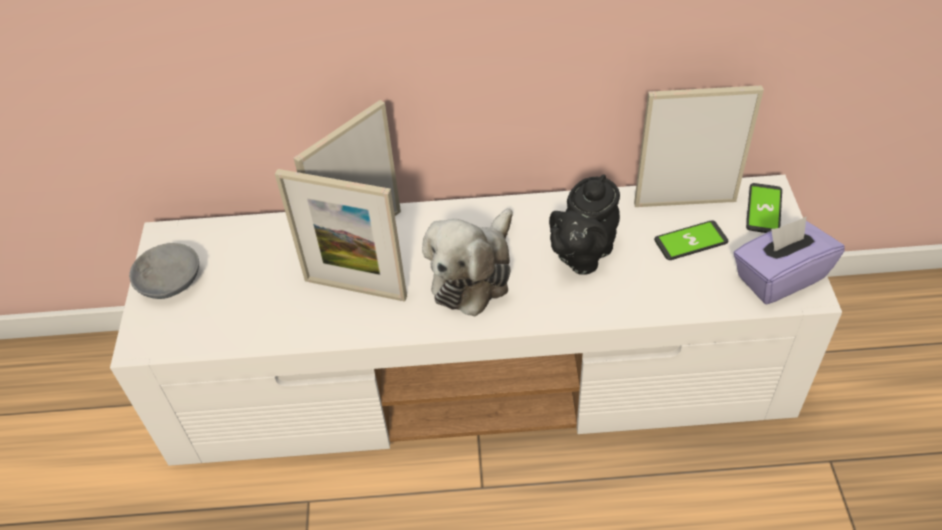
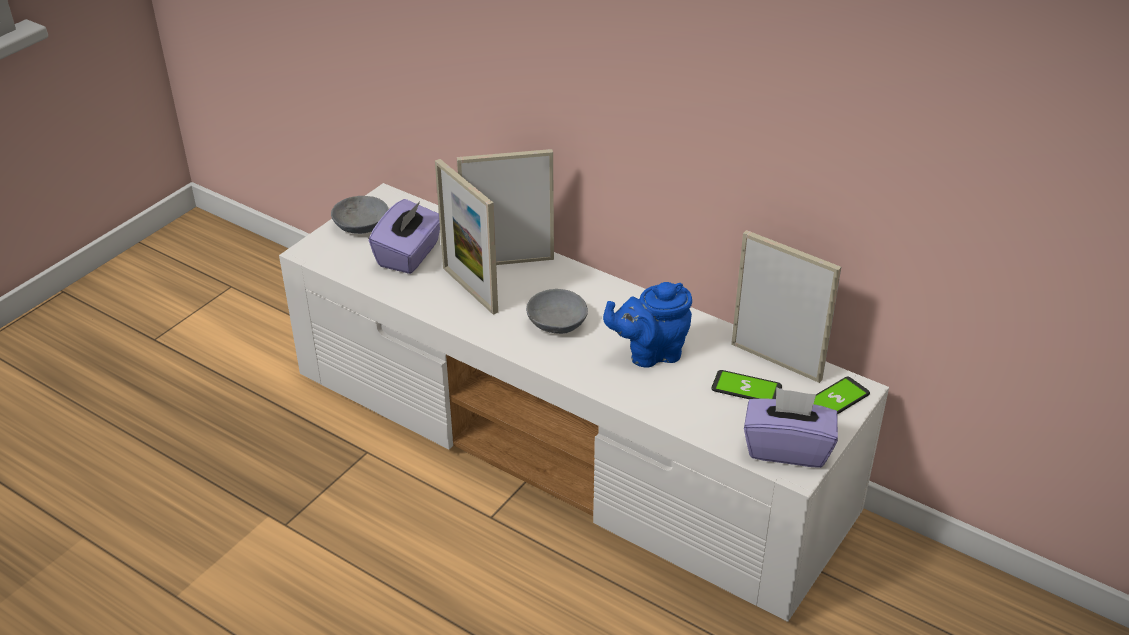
camera: 35 degrees right, 10 degrees down
plush toy [422,208,513,317] -> grey bowl [526,289,588,334]
black teapot [549,174,620,275] -> blue teapot [603,282,692,367]
none -> purple tissue box [369,199,440,274]

